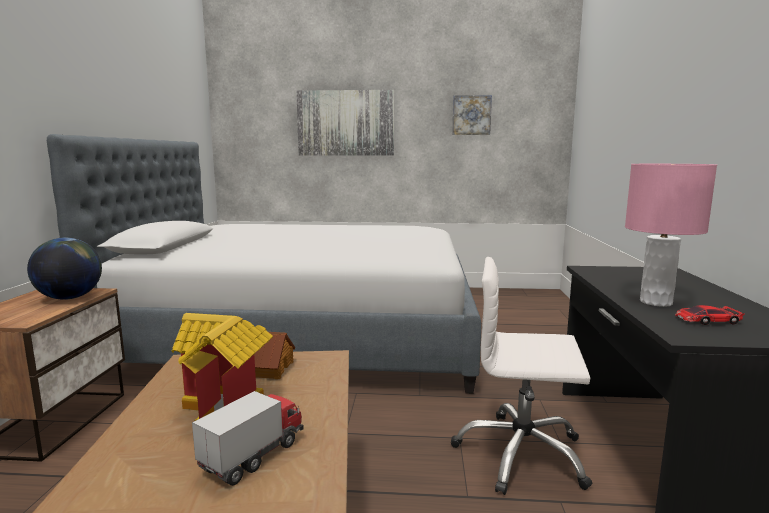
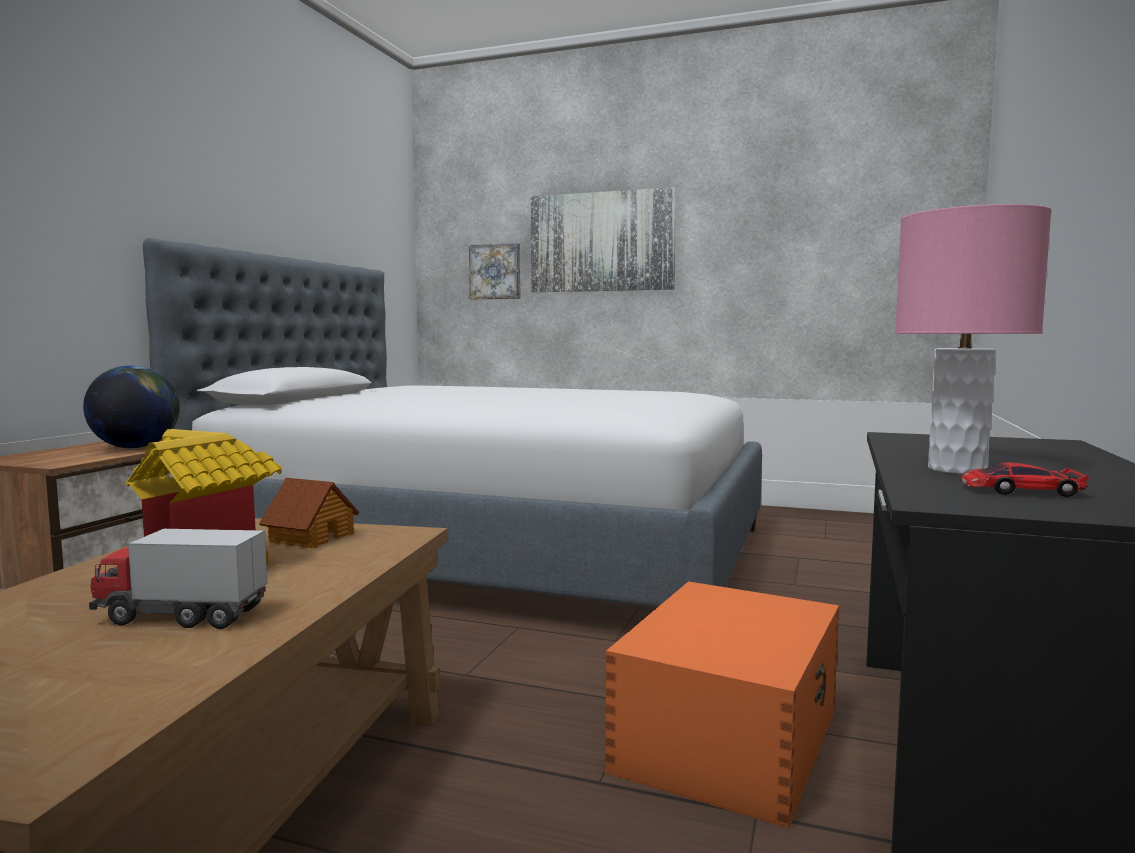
camera: 15 degrees right, 5 degrees down
toy truck [192,391,304,486] -> toy truck turned 135 degrees counterclockwise [89,529,267,629]
white office chair [451,257,592,495] -> orange storage box [605,581,839,828]
picture [452,95,492,135] -> picture moved to [469,243,520,299]

